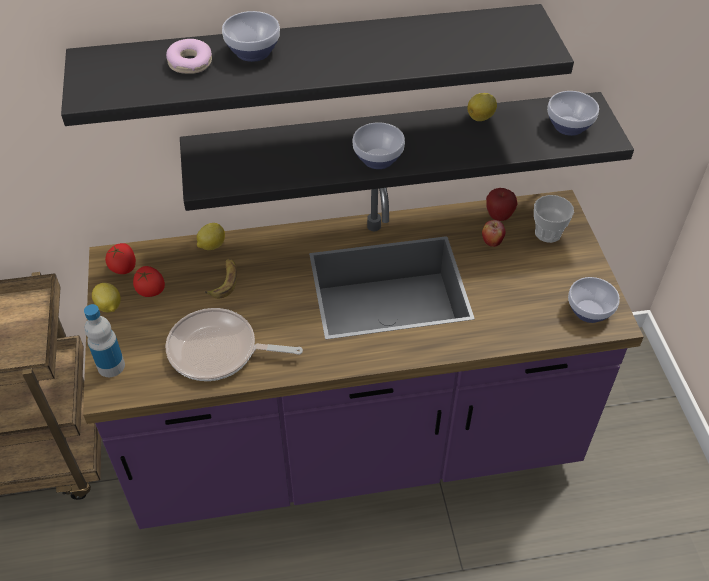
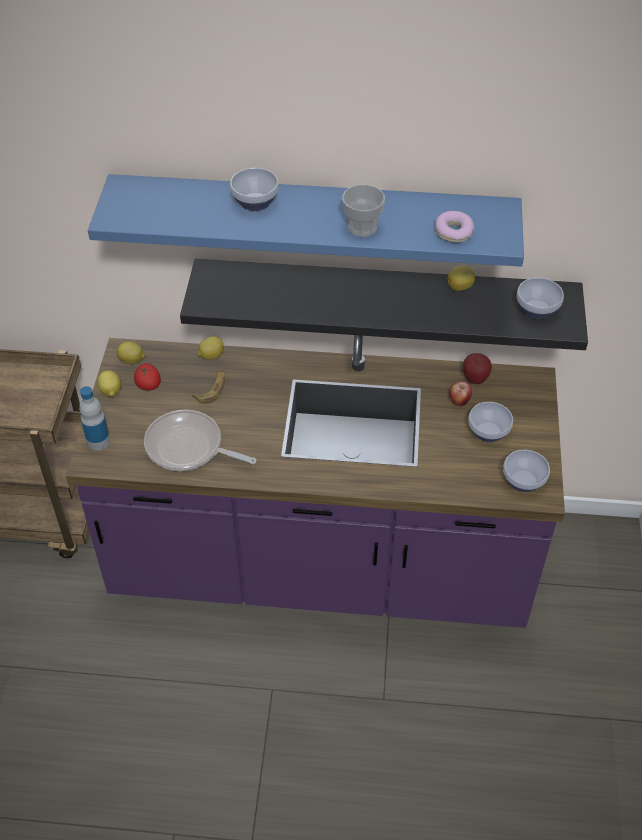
camera: 15 degrees right, 0 degrees up
black shelf [61,4,574,126] -> blue shelf [88,174,524,267]
tomato [105,243,136,274] -> lemon [117,341,145,364]
donut [166,39,212,74] -> donut moved to [435,211,474,243]
bowl [353,122,405,169] -> bowl moved to [468,402,513,442]
cup [534,195,574,243] -> cup moved to [342,185,385,237]

